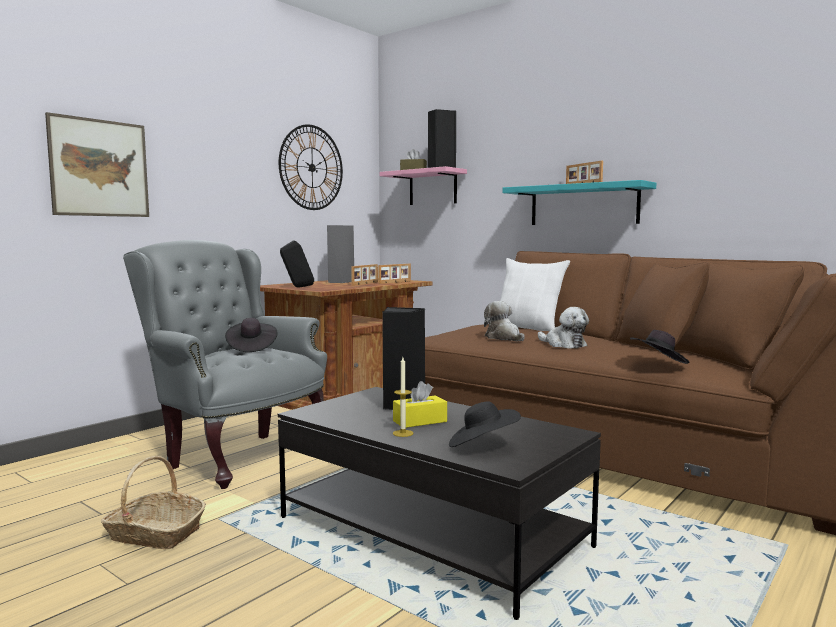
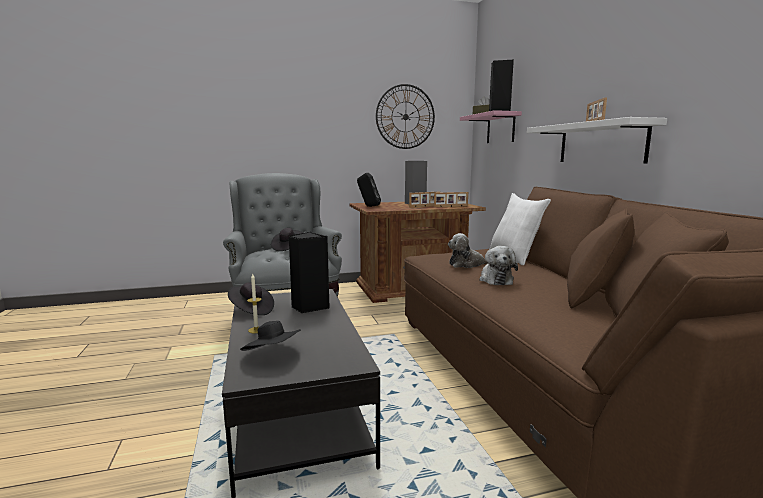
camera: 35 degrees right, 5 degrees up
picture [45,112,149,217] -> none
basket [101,456,206,549] -> none
yellow tissue box [393,381,447,428] -> none
plush toy [484,301,525,341] -> plush toy turned 105 degrees counterclockwise [448,233,488,268]
turquoise shelf [503,180,656,225] -> white shelf [527,117,667,163]
black hat [630,330,689,364] -> black hat moved to [228,282,274,315]

